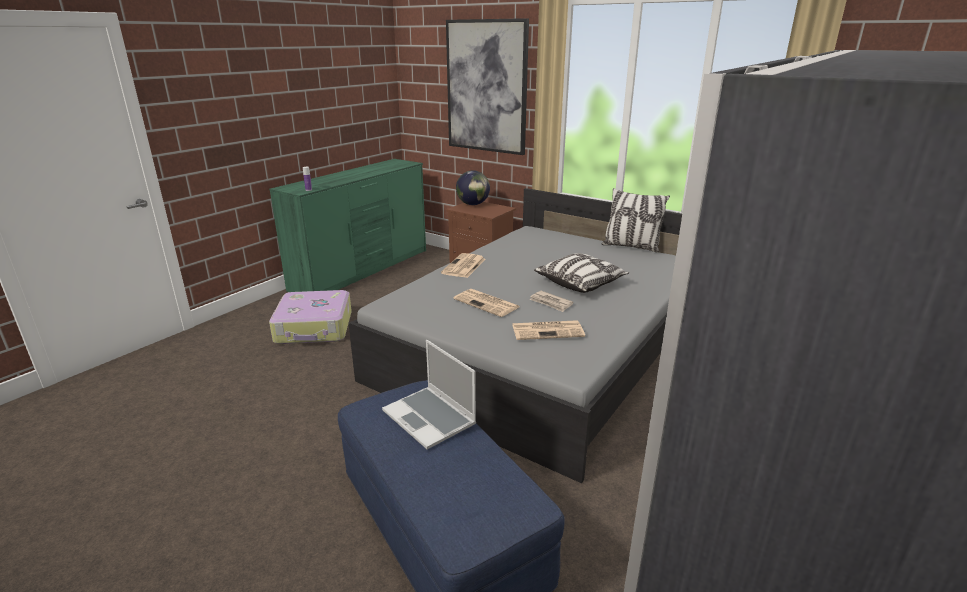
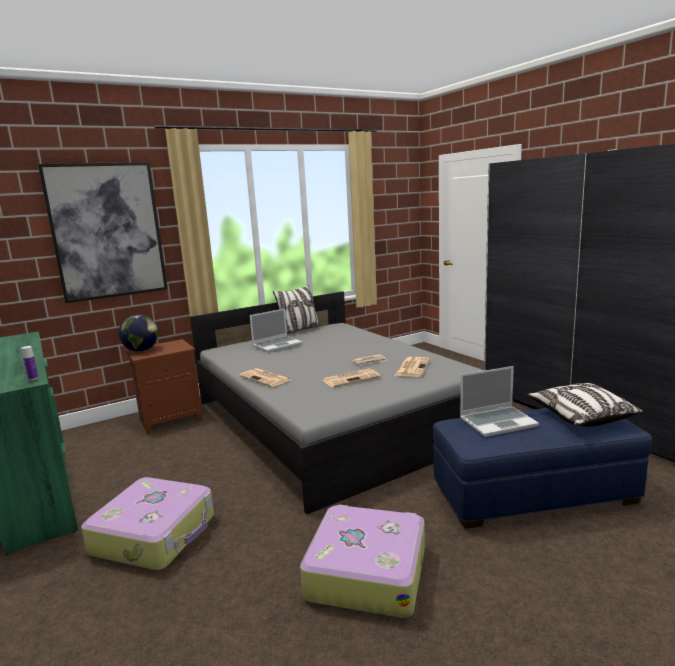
camera: 65 degrees left, 10 degrees down
pillow [534,253,629,293] -> pillow moved to [528,383,643,427]
none -> laptop [250,308,302,352]
none -> suitcase [300,504,425,618]

